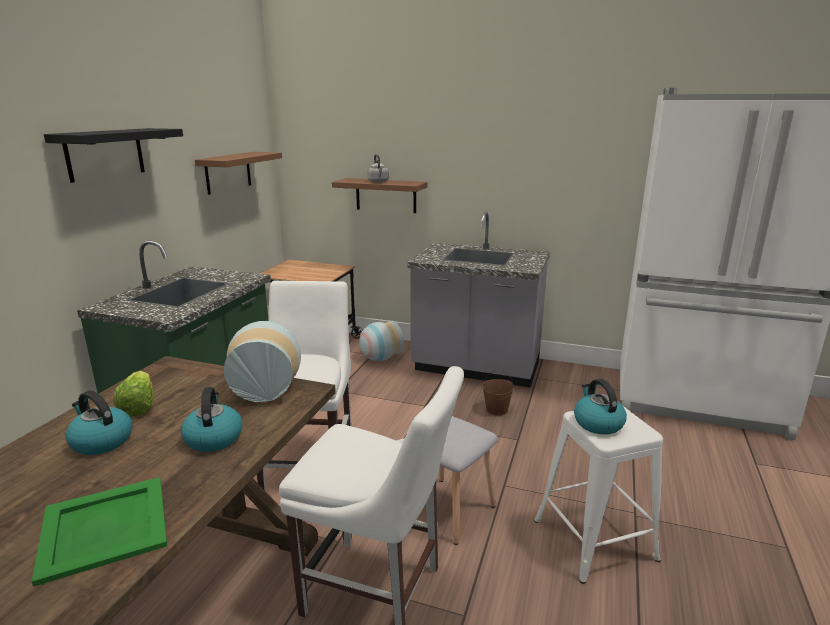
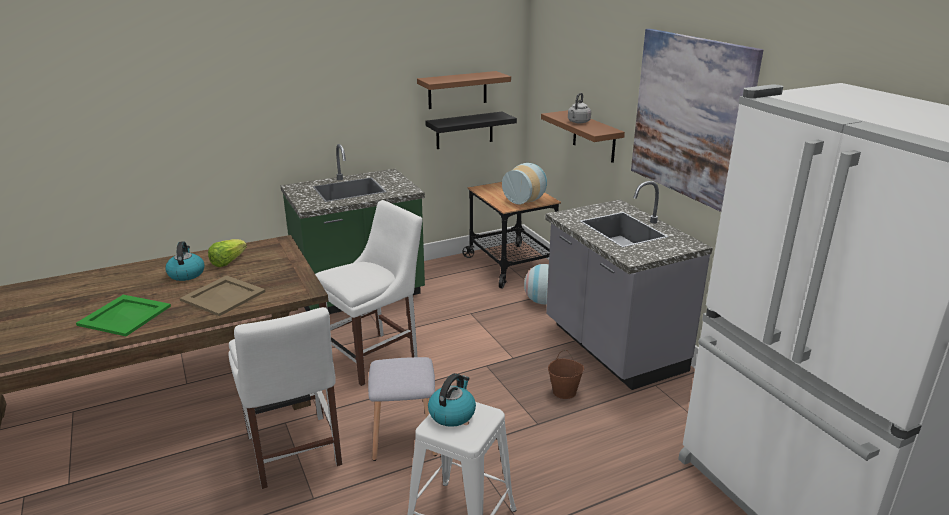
camera: 45 degrees right, 5 degrees up
black shelf [44,128,183,183] -> black shelf moved to [425,112,517,149]
kettle [181,387,243,452] -> beige tray [180,275,266,316]
vase [224,321,301,402] -> vase moved to [502,163,547,205]
none -> picture [631,29,763,212]

